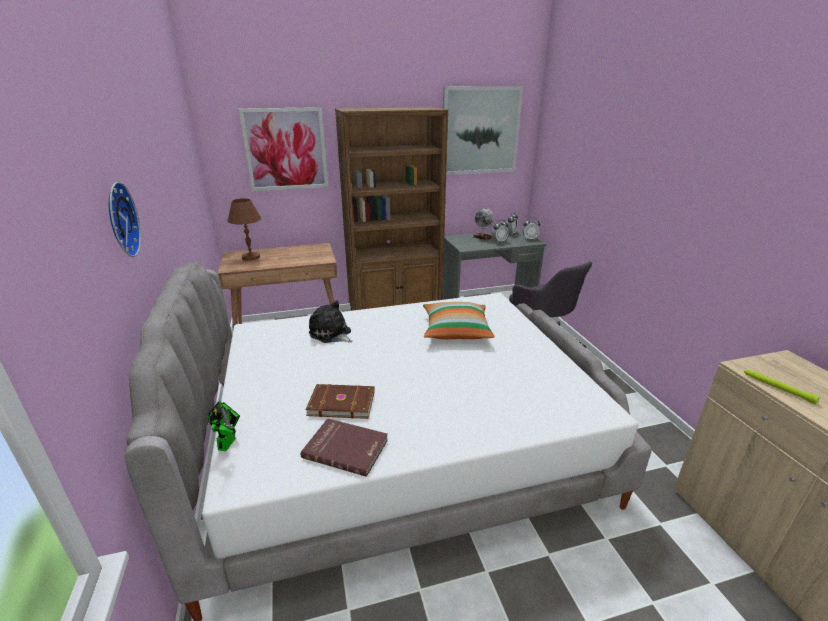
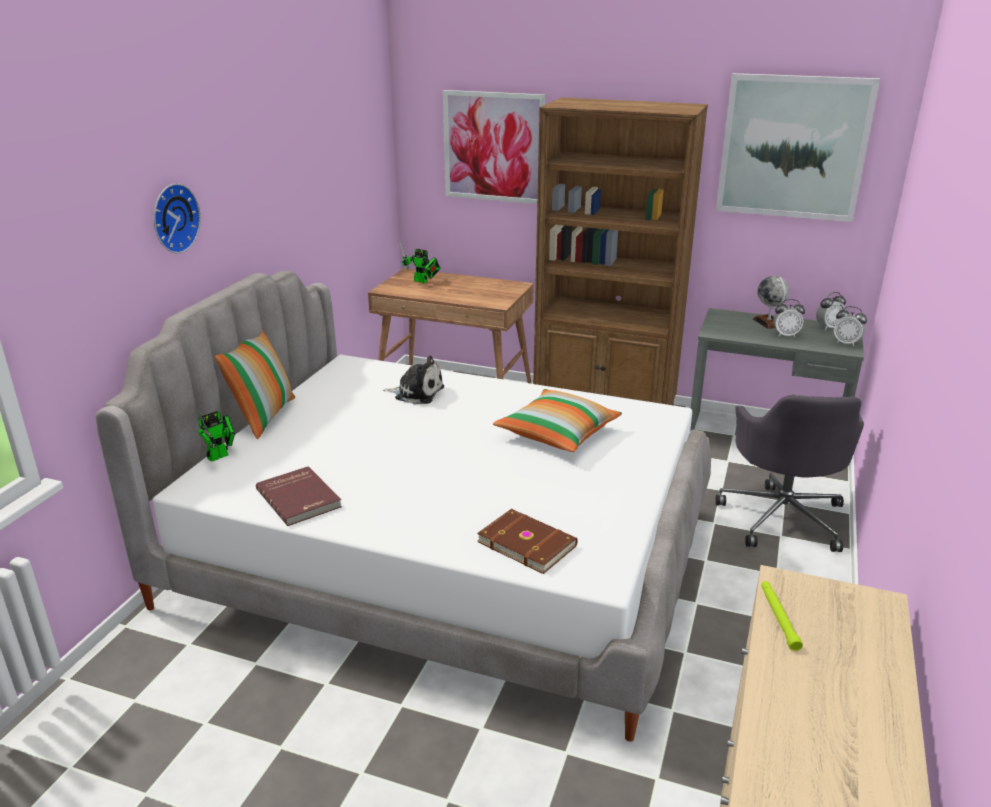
camera: 35 degrees right, 0 degrees up
brown table lamp [227,198,261,261] -> toy robot [399,239,440,283]
brown book [306,384,375,419] -> brown book moved to [477,509,578,574]
plush toy [309,301,353,343] -> plush toy turned 120 degrees clockwise [383,356,444,404]
none -> pillow [214,329,295,439]

